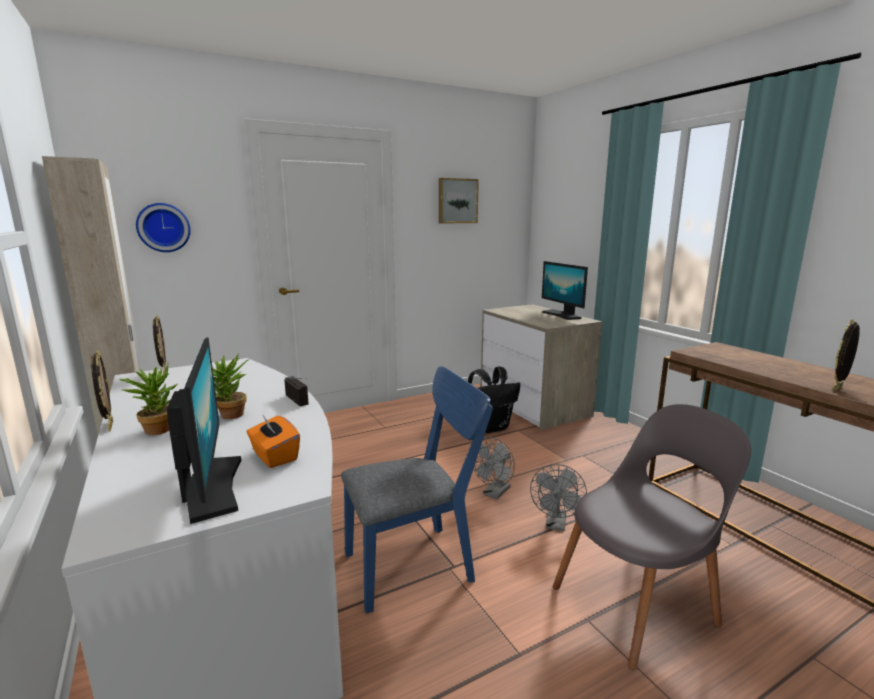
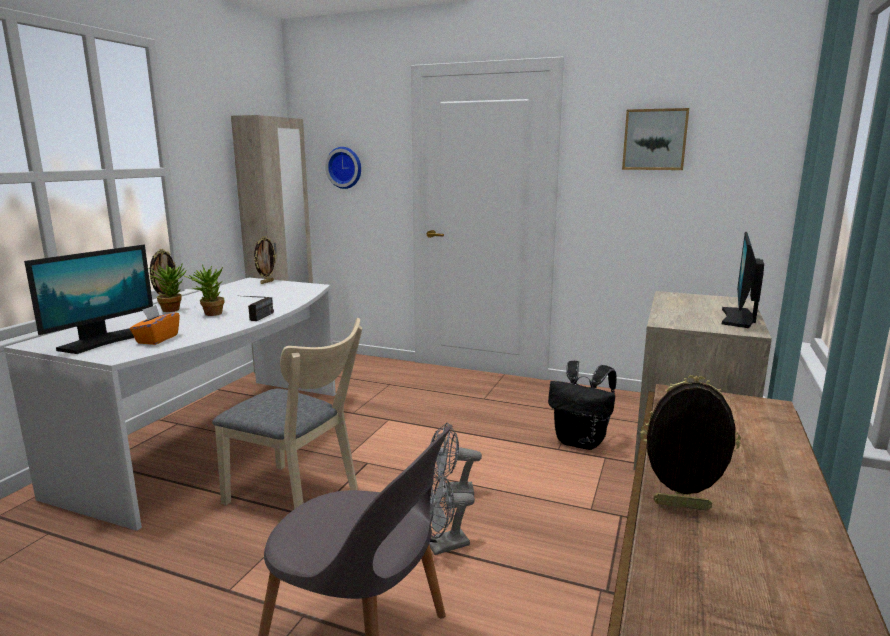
camera: 50 degrees right, 0 degrees up
blue chair [341,367,493,614] -> beige chair [212,318,363,509]

